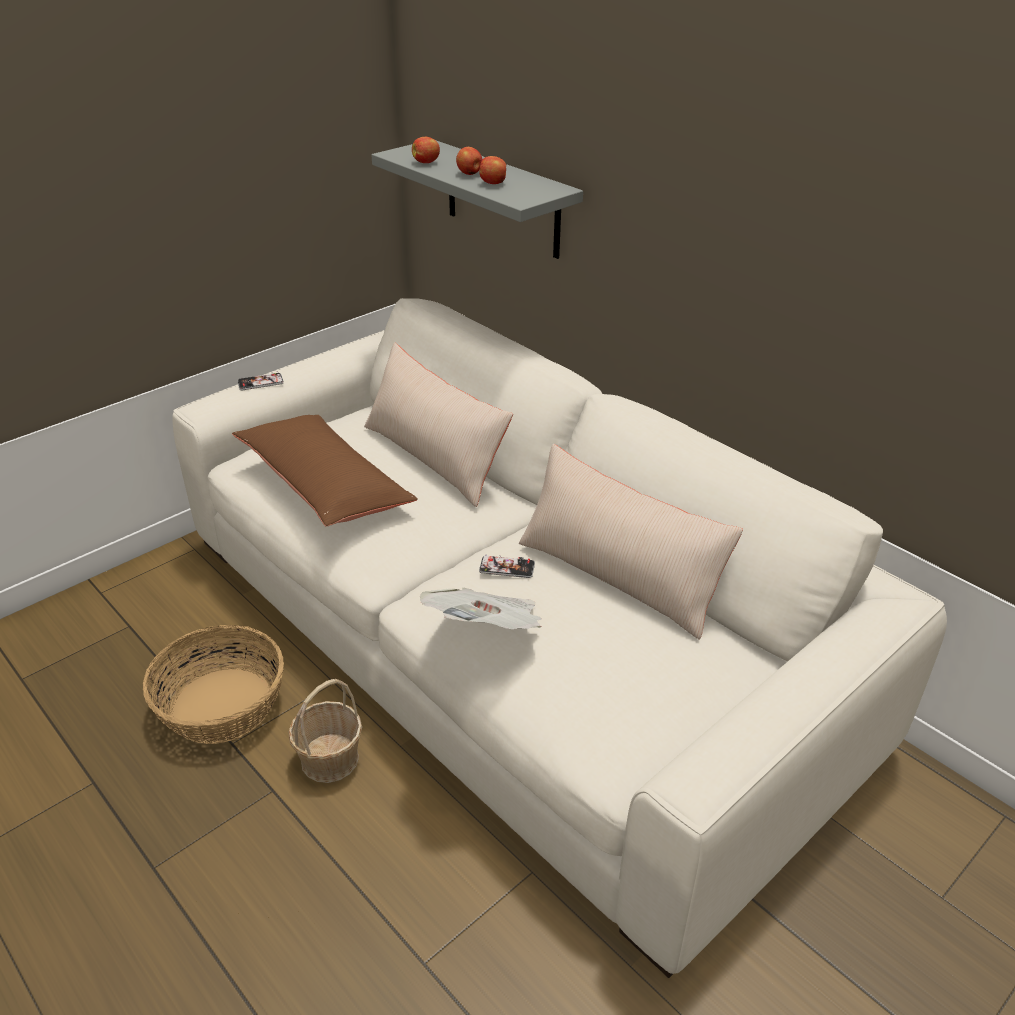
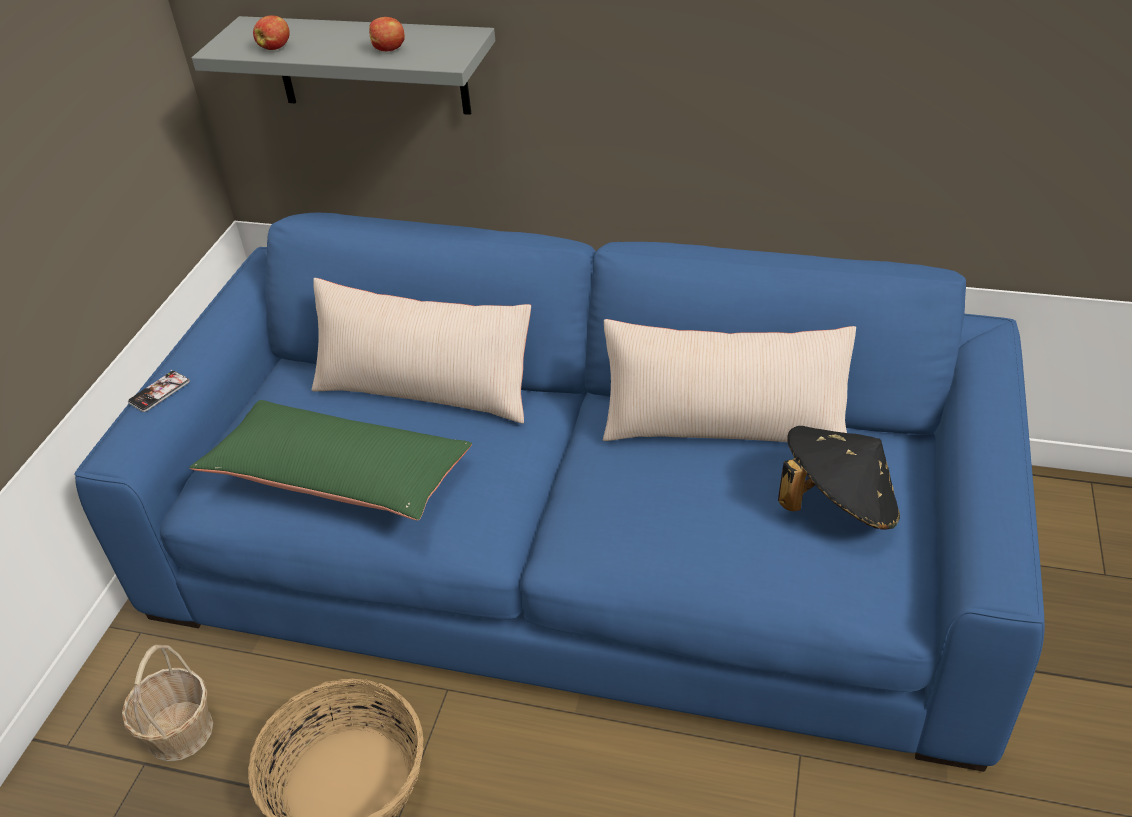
camera: 30 degrees left, 5 degrees up
white sofa [172,298,947,978] -> blue sofa [74,213,1045,772]
brown pillow [232,415,418,526] -> green pillow [189,400,472,521]
basket [288,679,362,783] -> basket moved to [122,645,213,762]
newspaper [420,588,542,629] -> none
apple [456,147,482,175] -> none
phone [479,555,535,578] -> none
none -> black hat [778,426,900,530]

